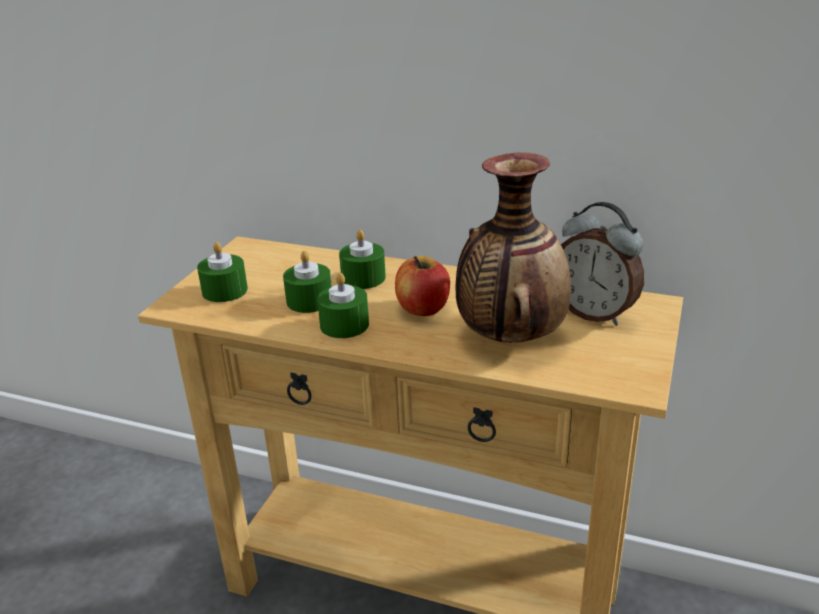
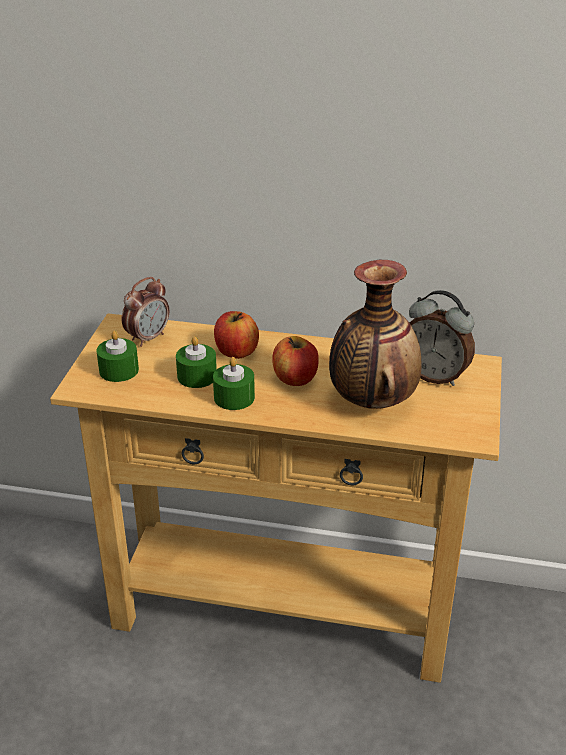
camera: 10 degrees left, 5 degrees up
green candle [339,229,386,289] -> apple [214,311,259,359]
none -> alarm clock [122,277,169,347]

